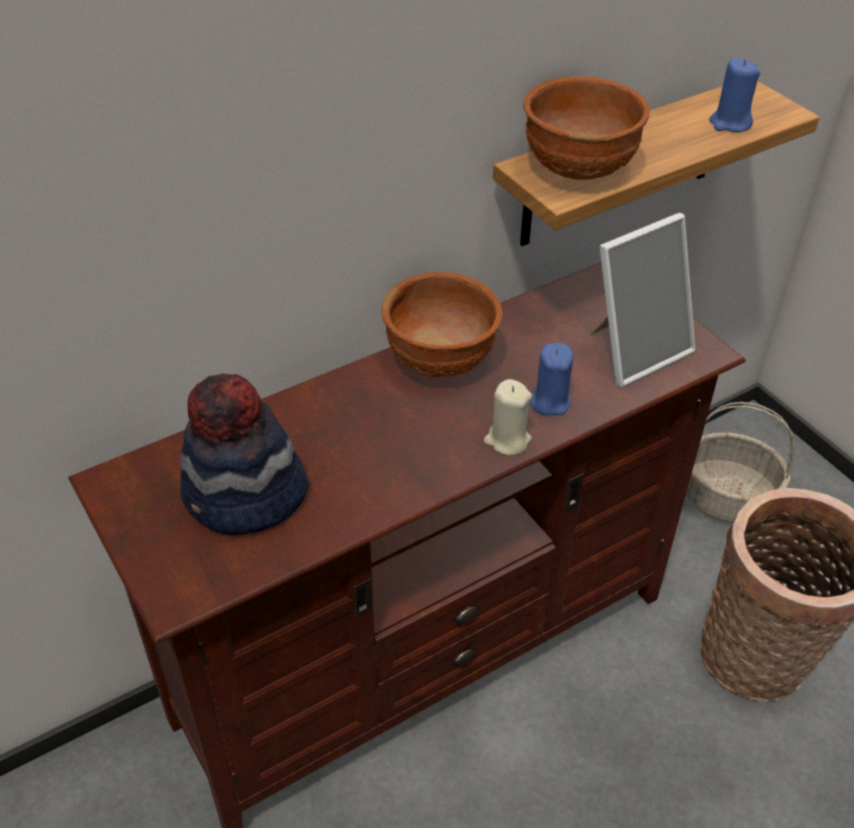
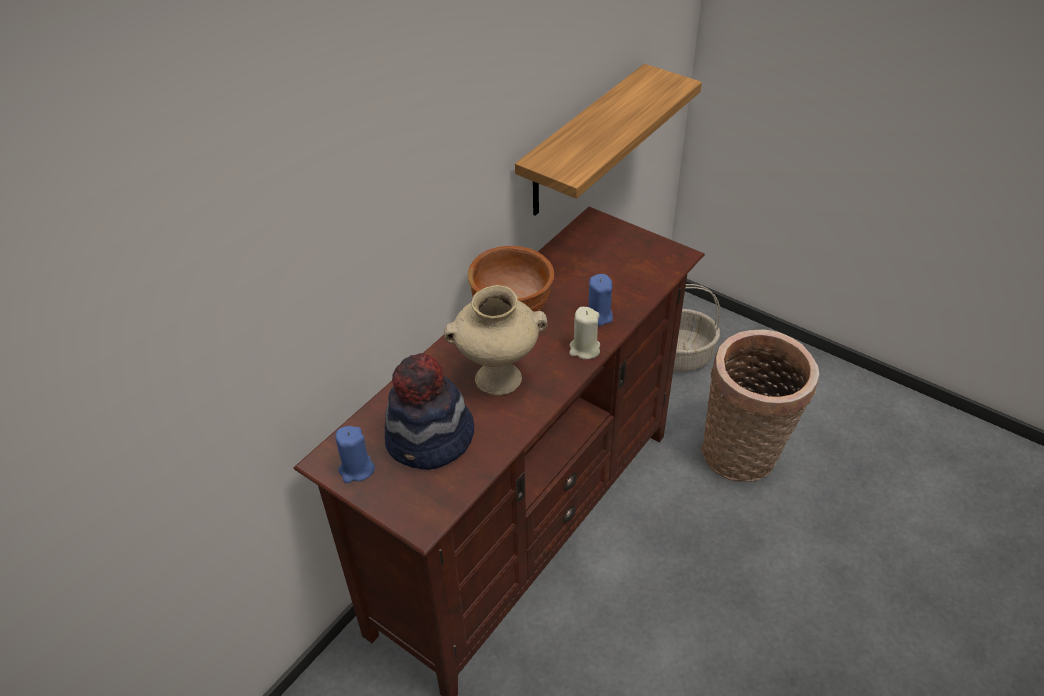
camera: 20 degrees left, 0 degrees up
brown bowl [524,76,650,180] -> none
picture frame [590,213,696,387] -> none
blue candle [709,58,760,132] -> blue candle moved to [336,426,375,483]
none -> beige vase [444,285,547,395]

